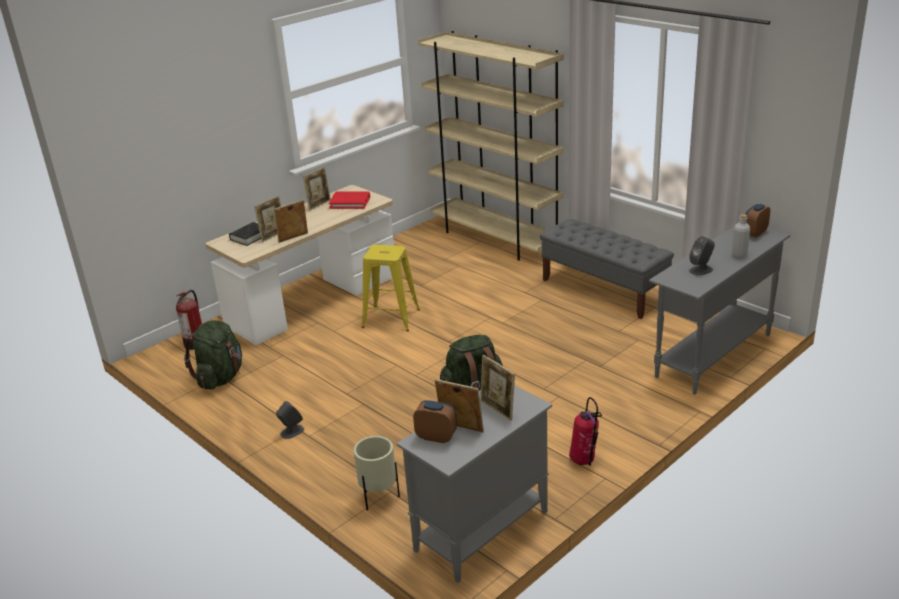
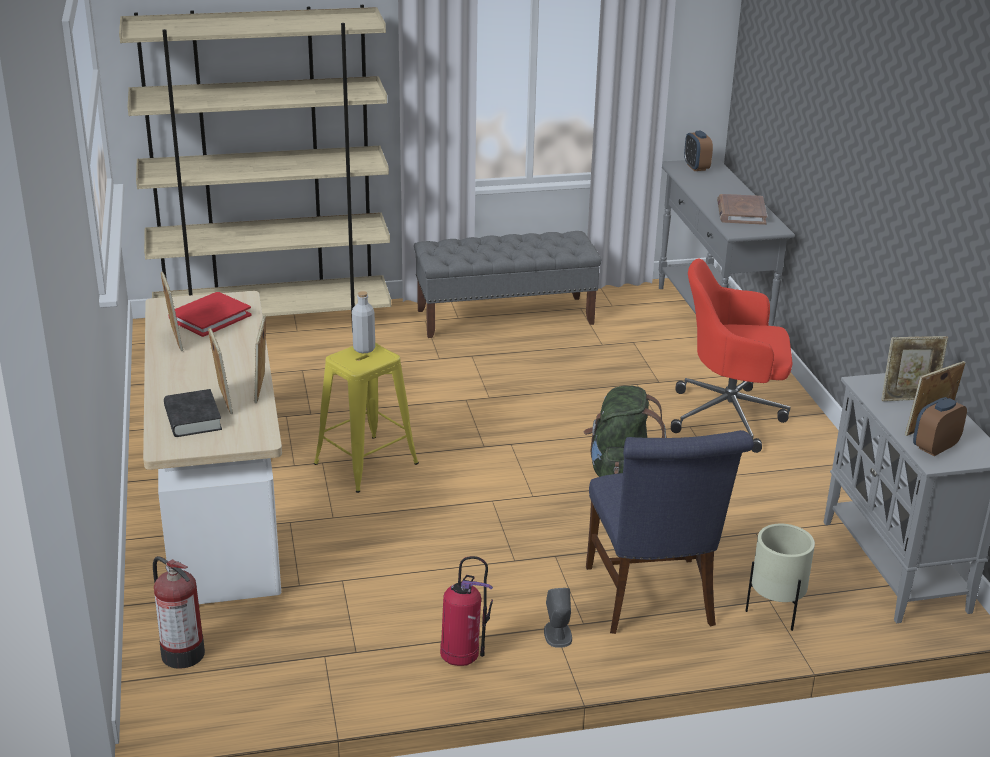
camera: 60 degrees left, 0 degrees up
green backpack [184,320,242,389] -> none
fire extinguisher [569,397,602,466] -> fire extinguisher moved to [440,556,493,666]
grey speaker [689,236,715,275] -> brown book [717,194,767,225]
grey bottle [732,214,750,258] -> grey bottle moved to [352,291,375,353]
none -> blue chair [586,430,754,634]
none -> red office chair [671,259,793,453]

